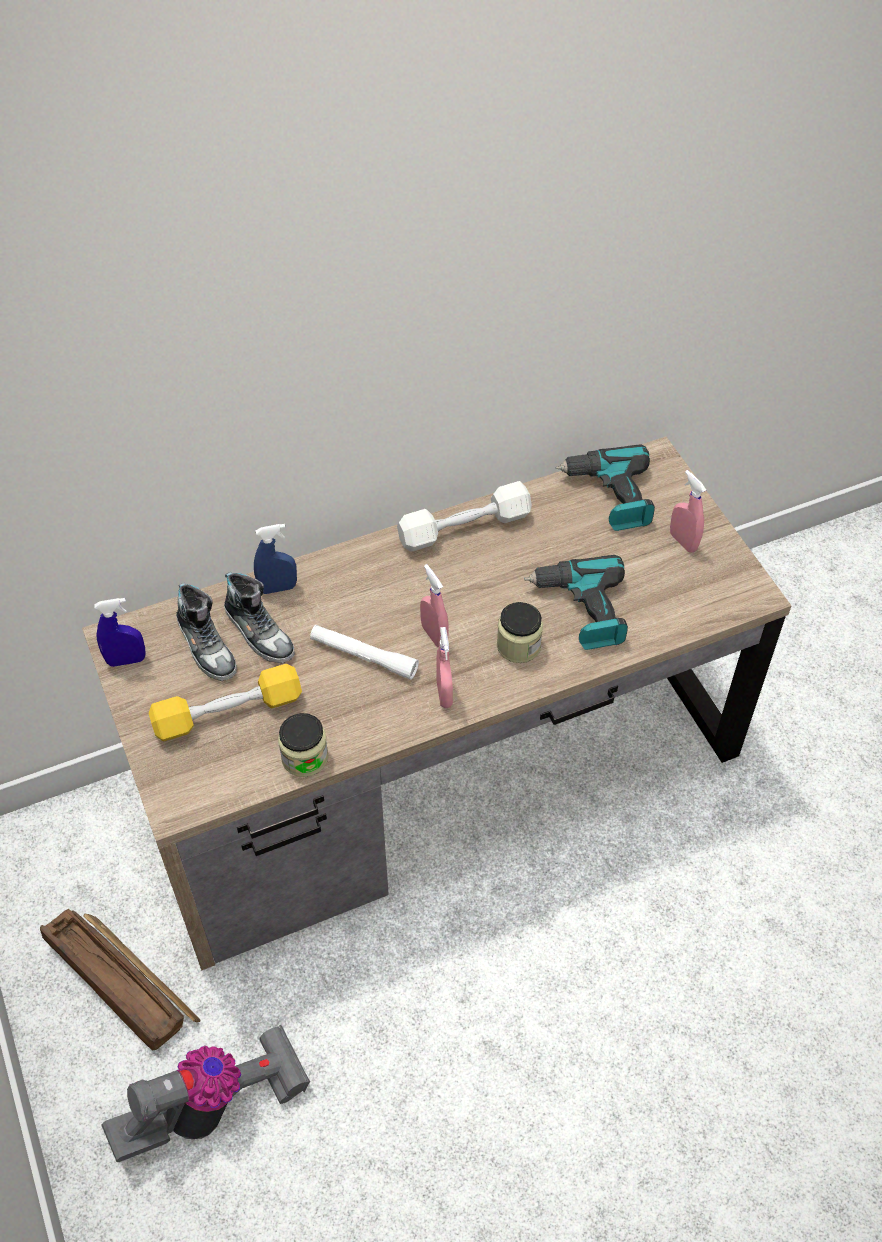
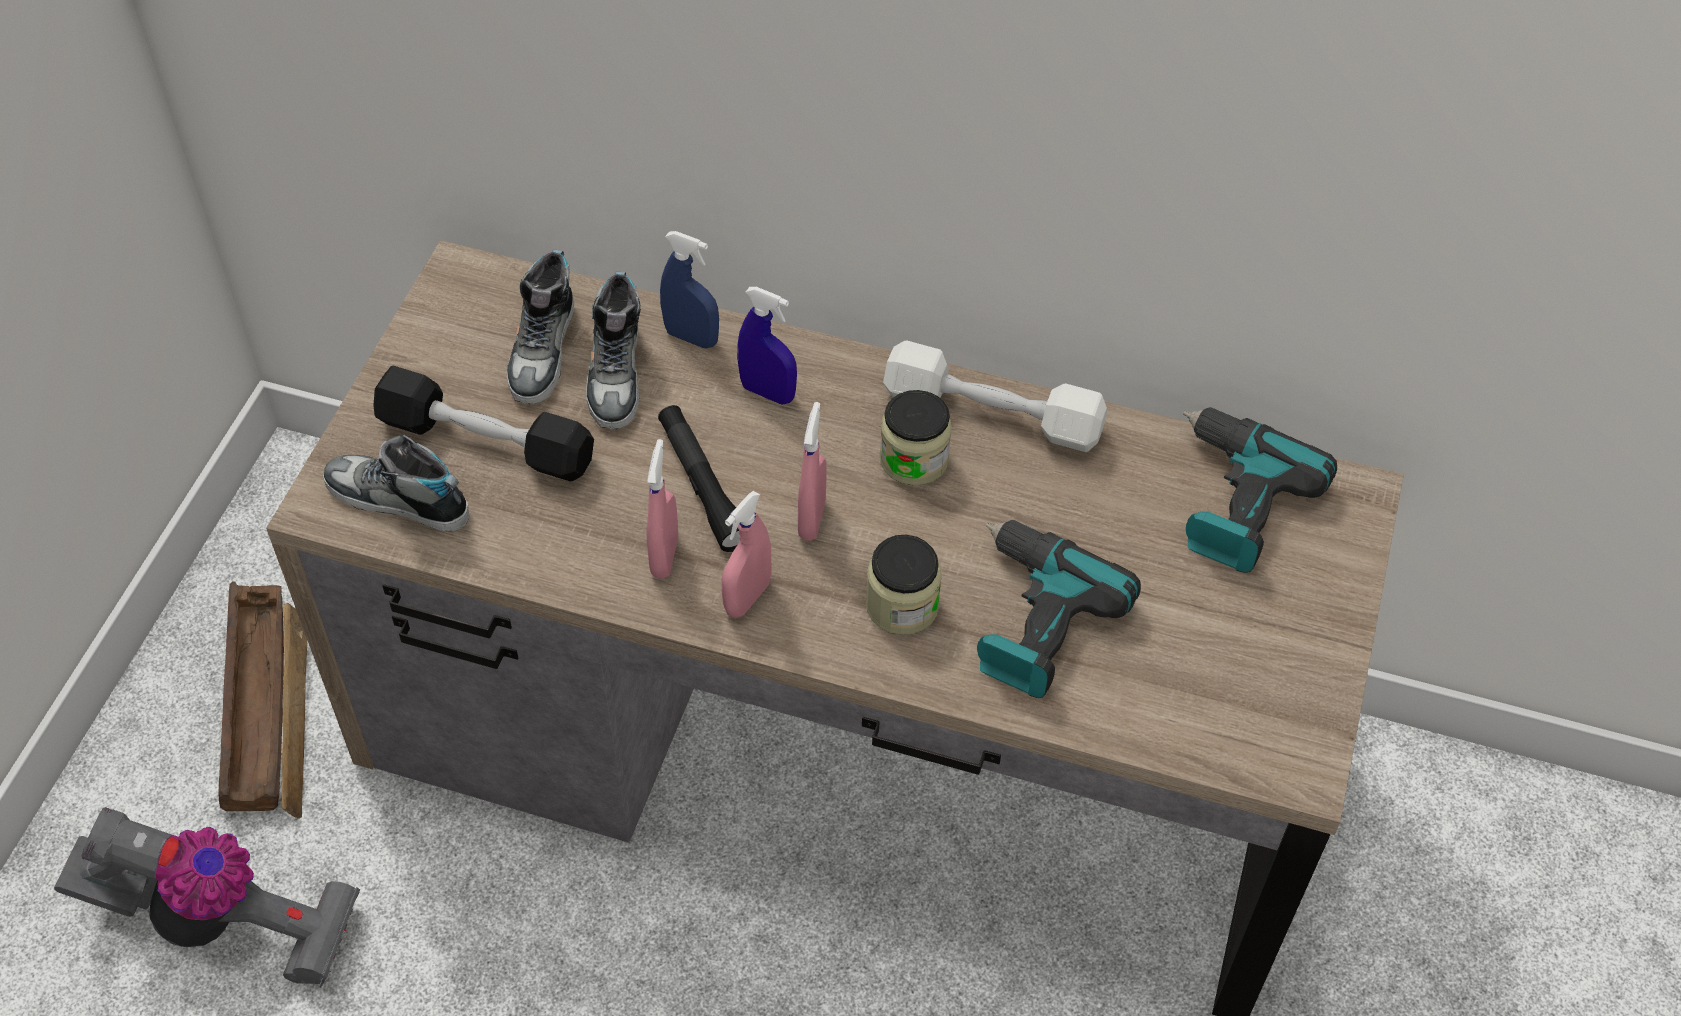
camera: 40 degrees right, 0 degrees up
blue spray bottle [94,598,146,667] -> blue spray bottle moved to [737,287,797,405]
yellow dumbbell [149,664,302,741] -> black dumbbell [373,365,594,481]
jar [278,713,328,777] -> jar moved to [880,390,952,486]
white flashlight [310,625,419,680] -> black flashlight [658,405,740,552]
pink spray bottle [670,470,706,552] -> pink spray bottle moved to [647,439,678,579]
none -> shoe [323,435,469,532]

